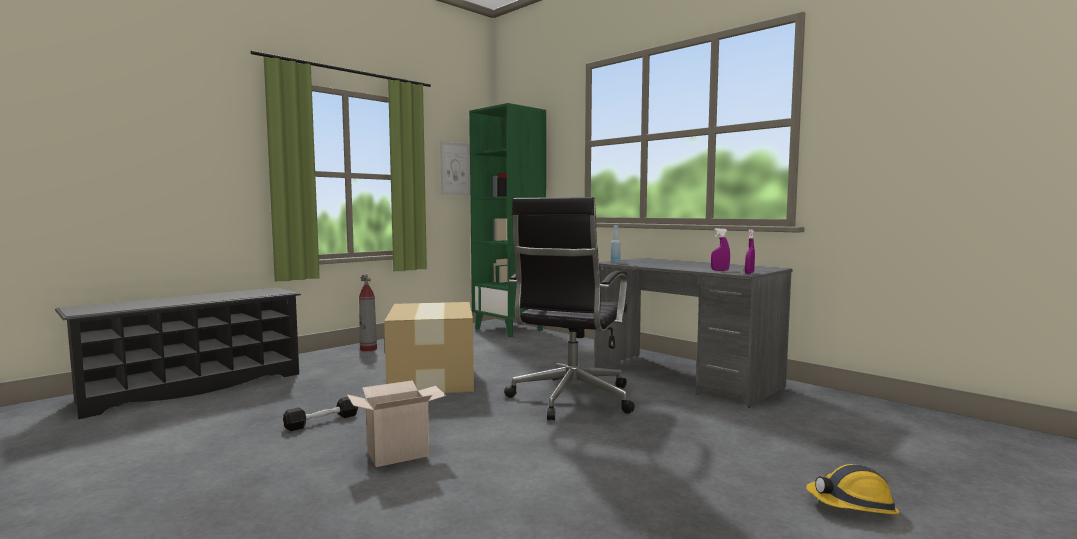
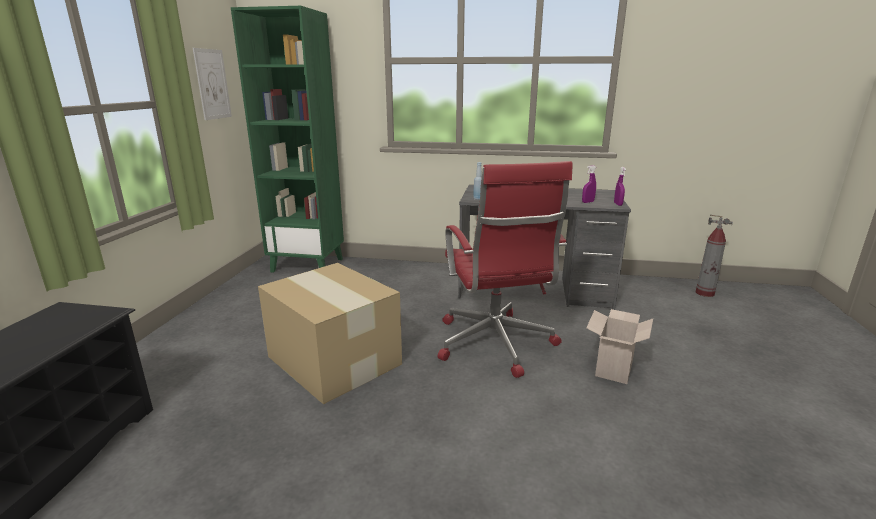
camera: 35 degrees left, 15 degrees up
black dumbbell [283,397,358,431] -> none
cardboard box [347,380,446,467] -> cardboard box moved to [586,309,653,384]
fire extinguisher [359,273,377,352] -> fire extinguisher moved to [695,214,733,297]
black office chair [504,197,635,420] -> red office chair [438,161,573,378]
hard hat [806,464,900,515] -> none

